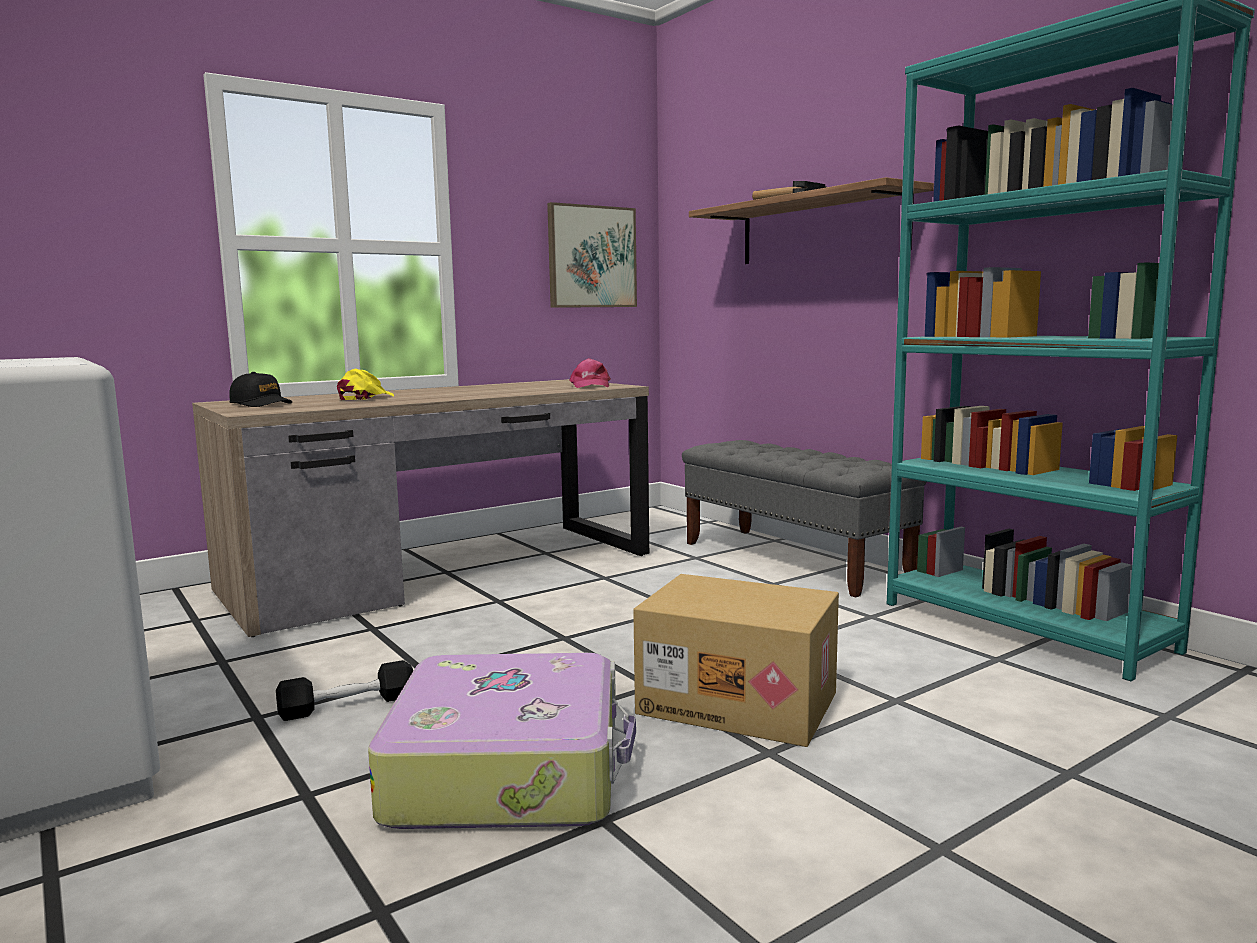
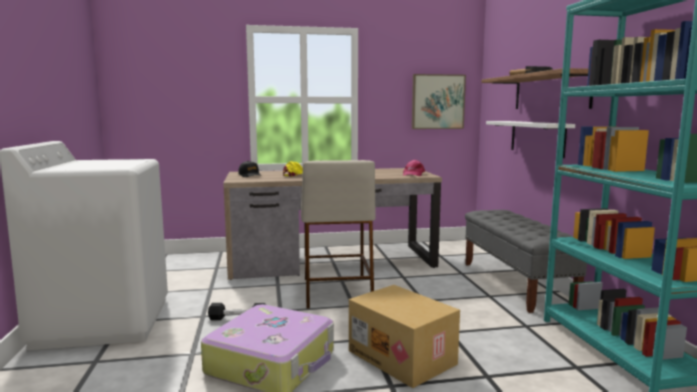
camera: 25 degrees right, 0 degrees up
none -> beige stool [301,160,376,309]
none -> white shelf [486,121,575,158]

